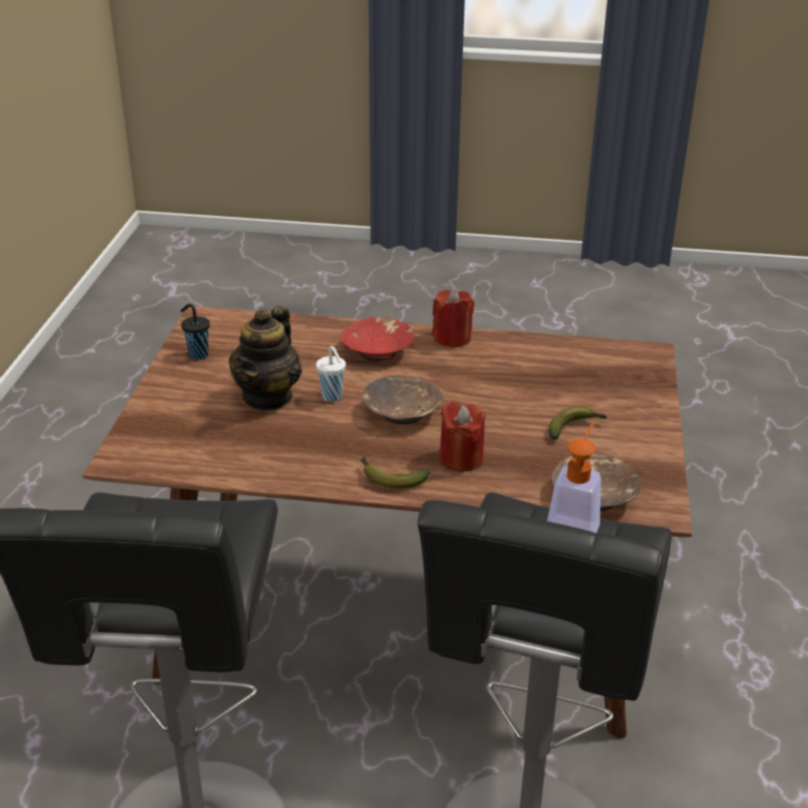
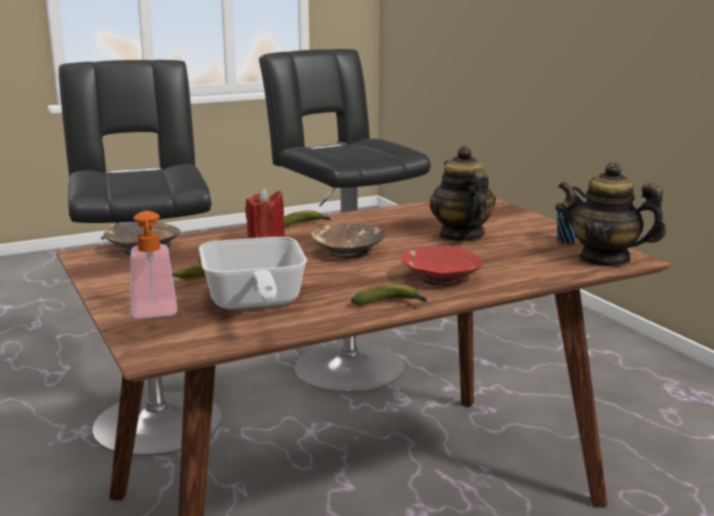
camera: 145 degrees right, 15 degrees down
white cup [316,346,346,402] -> none
red candle [432,289,475,348] -> banana [351,284,428,305]
soap dispenser [547,423,601,533] -> soap dispenser moved to [131,211,177,319]
none -> frying pan [199,237,307,310]
none -> teapot [558,162,666,267]

